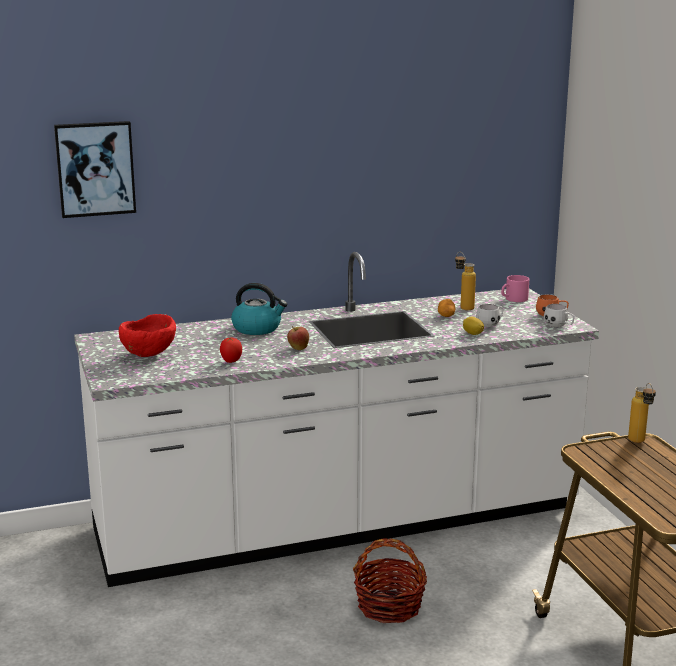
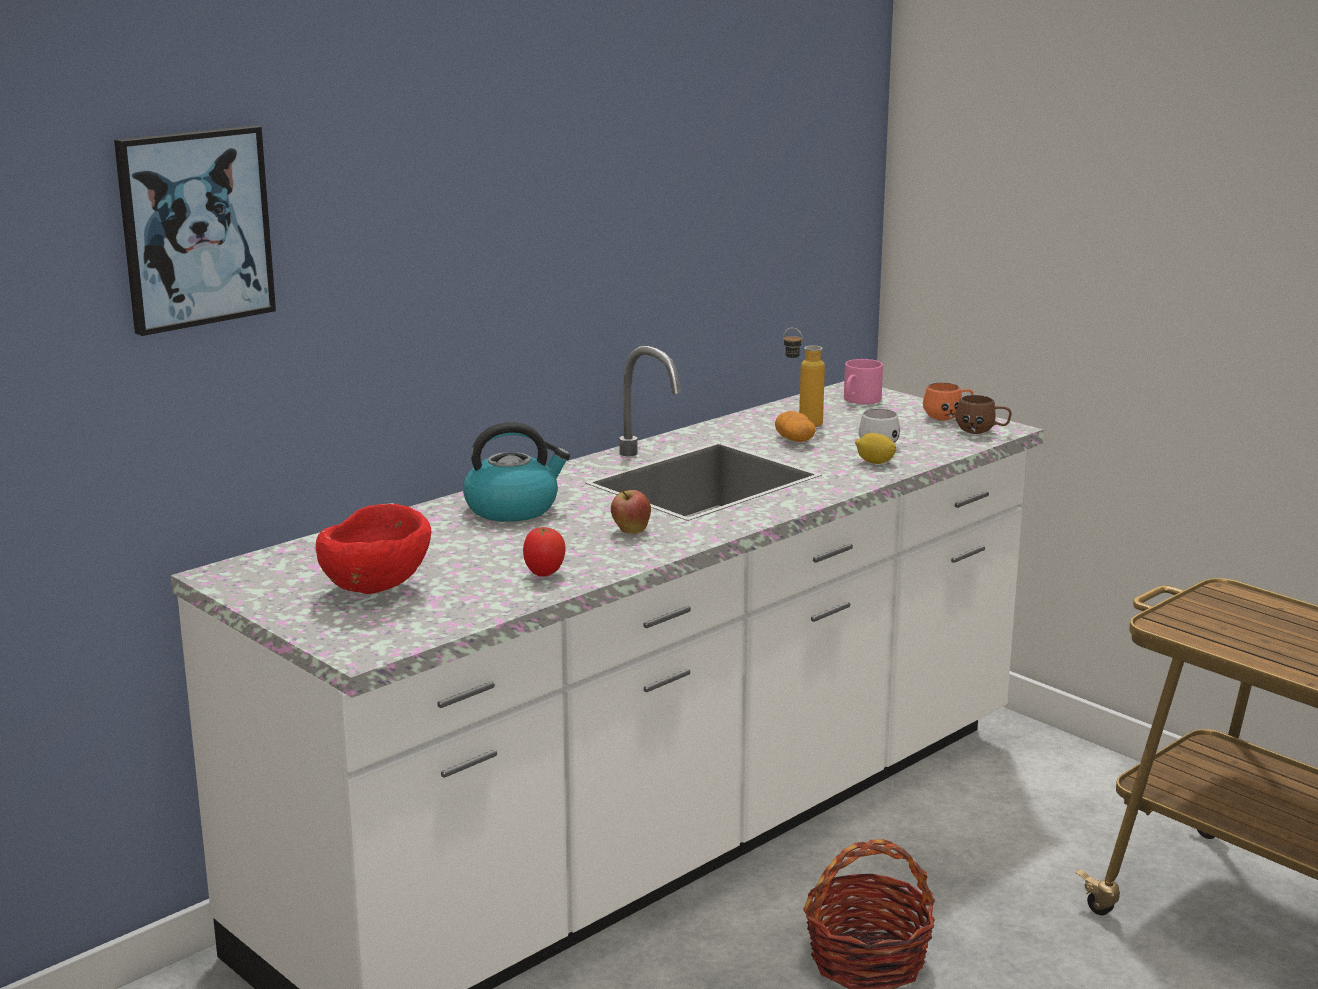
camera: 25 degrees left, 0 degrees up
white mug [544,304,575,327] -> brown mug [955,395,1012,434]
bottle [628,383,656,443] -> none

